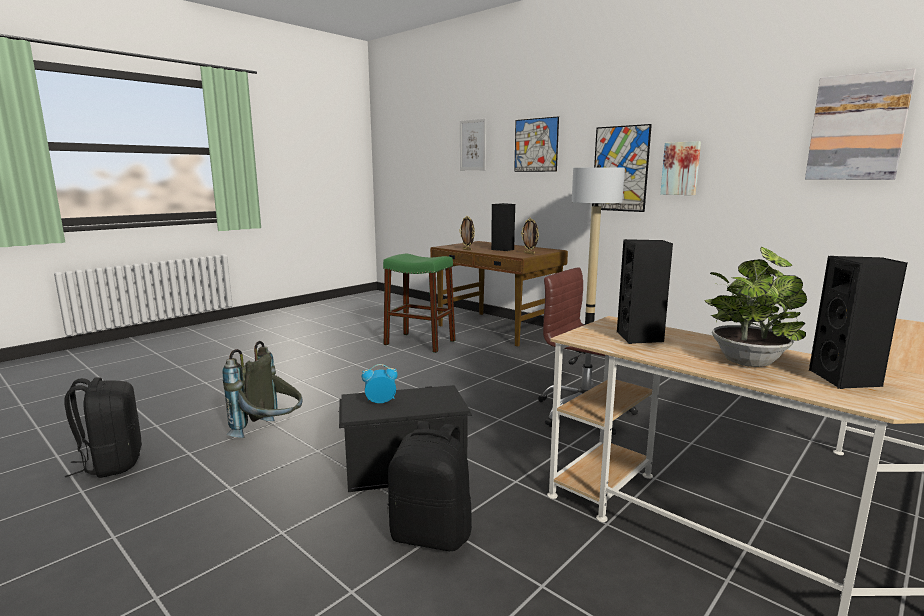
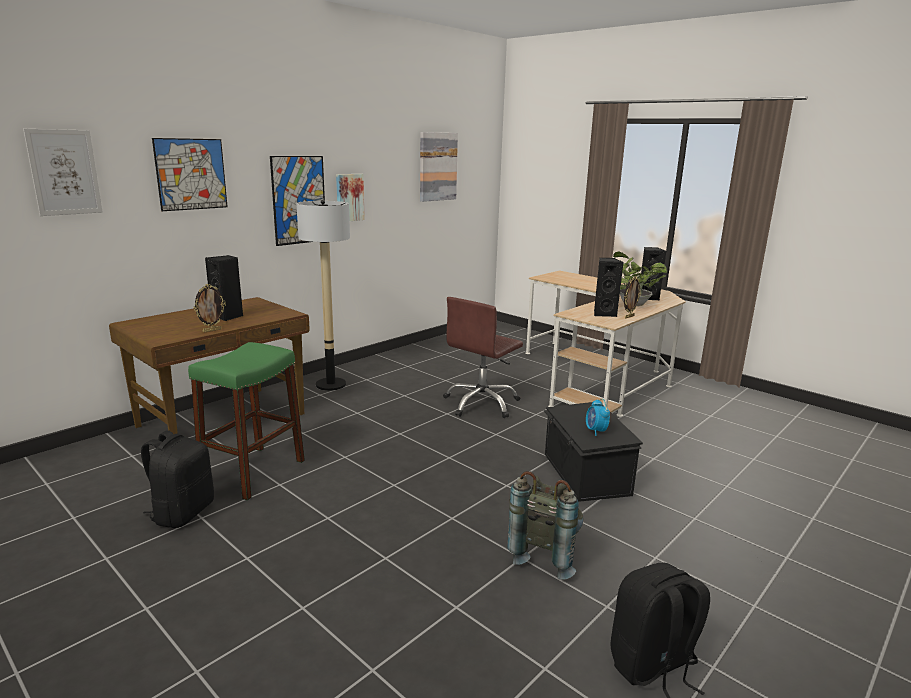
camera: 90 degrees left, 5 degrees up
black backpack [388,421,472,551] -> black backpack moved to [141,430,214,528]
picture frame [521,218,539,254] -> picture frame moved to [624,277,641,318]

